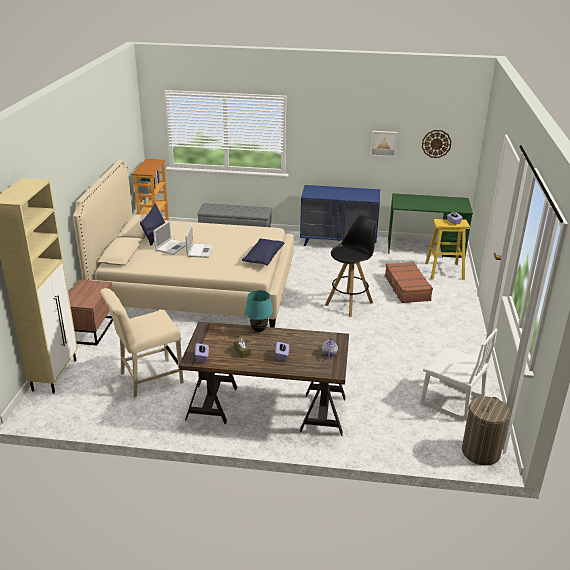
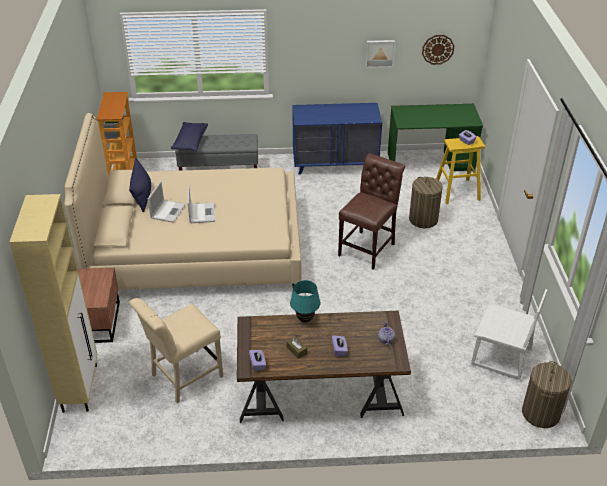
camera: 10 degrees left, 10 degrees up
blue pillow [242,238,285,266] -> blue pillow moved to [171,122,208,151]
black stool [325,215,376,317] -> brown chair [338,154,405,270]
brown suitcase [384,262,433,303] -> laundry basket [409,177,443,228]

